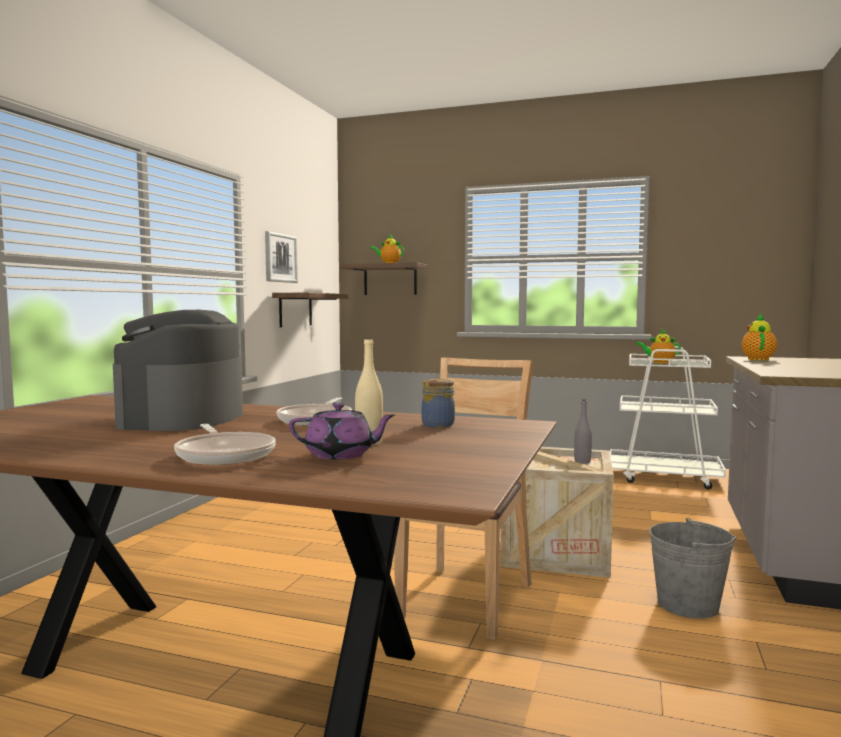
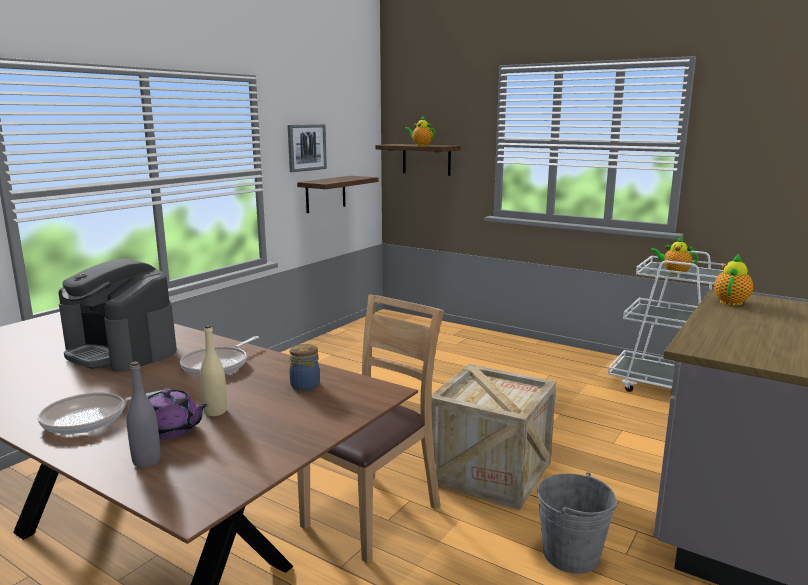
camera: 15 degrees right, 10 degrees up
coffee machine [113,310,243,431] -> coffee machine turned 75 degrees counterclockwise [58,258,177,372]
frying pan [174,424,276,465] -> frying pan turned 75 degrees clockwise [38,390,161,434]
grey bottle [574,399,592,464] -> grey bottle moved to [126,362,160,468]

